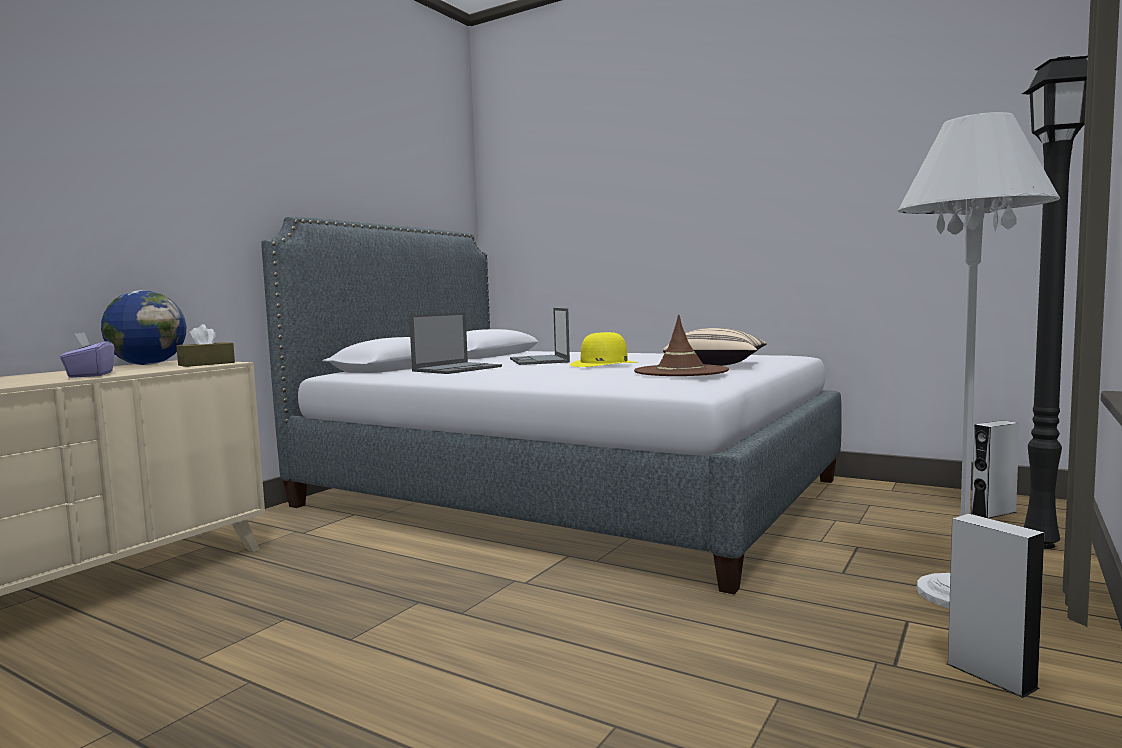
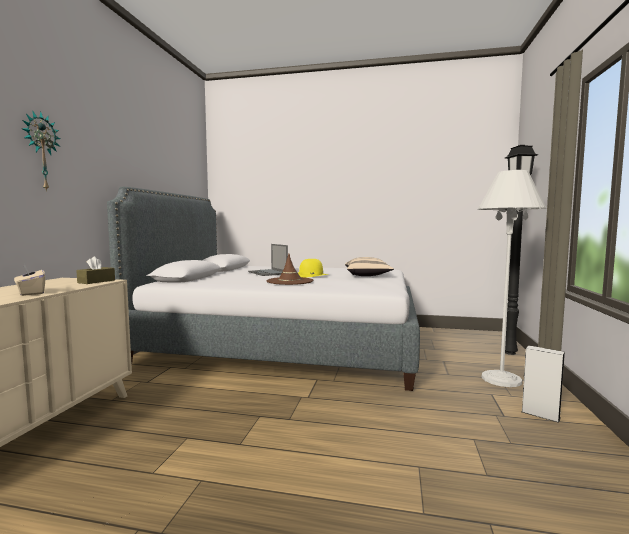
camera: 20 degrees left, 0 degrees up
purple tissue box [60,333,114,378] -> beige tissue box [14,264,45,296]
globe [101,290,186,365] -> none
laptop [409,312,502,374] -> none
brown hat [634,314,729,376] -> brown hat moved to [267,254,313,285]
grey speaker [971,420,1020,518] -> none
none -> wall clock [21,110,60,192]

